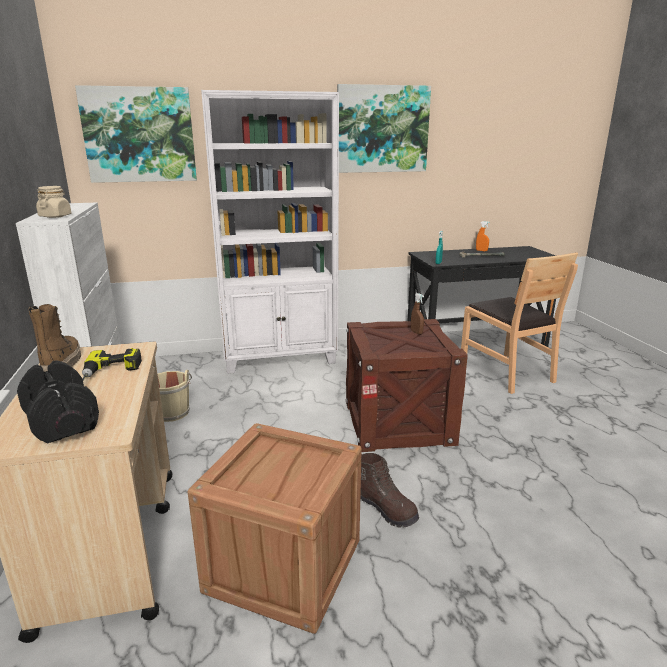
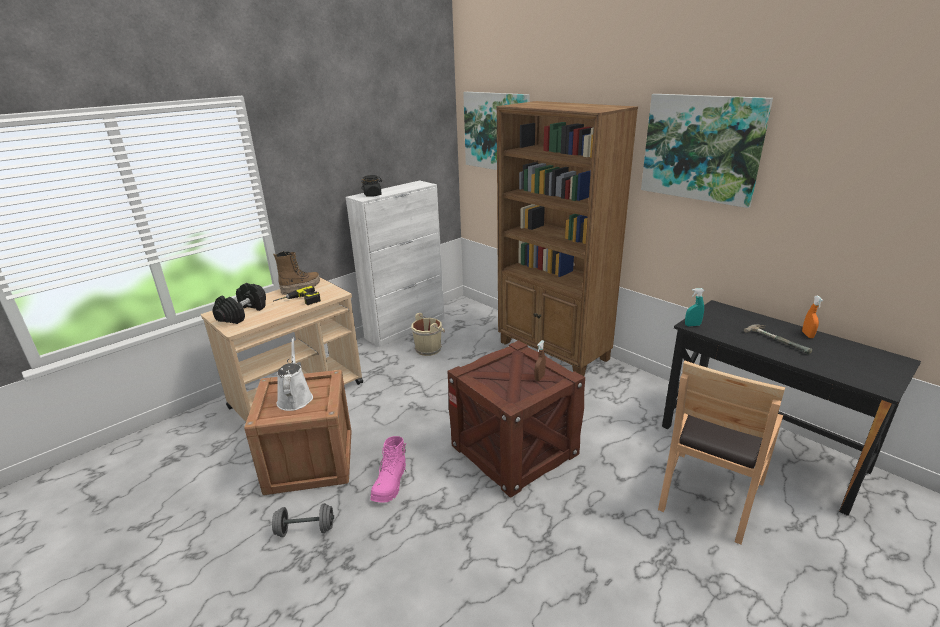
camera: 60 degrees right, 5 degrees up
beige jar [36,186,71,218] -> black jar [361,175,382,197]
white bookcase [201,90,339,374] -> brown bookcase [497,101,638,376]
brown boot [360,453,419,528] -> pink boot [370,436,406,503]
none -> grey dumbbell [272,503,334,537]
none -> white watering can [277,337,313,411]

